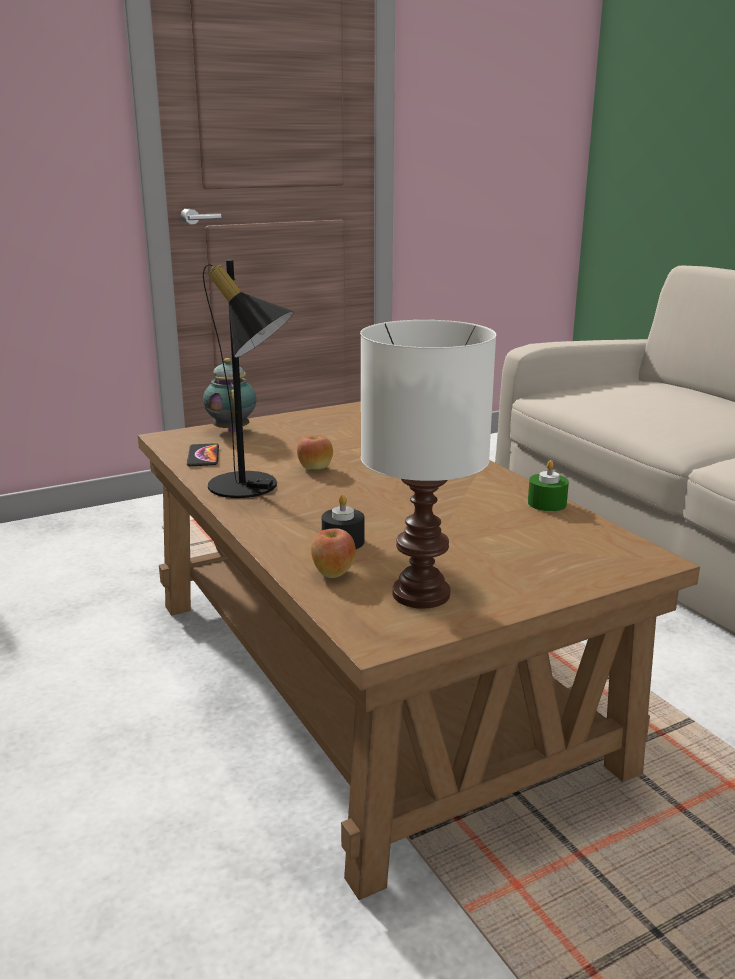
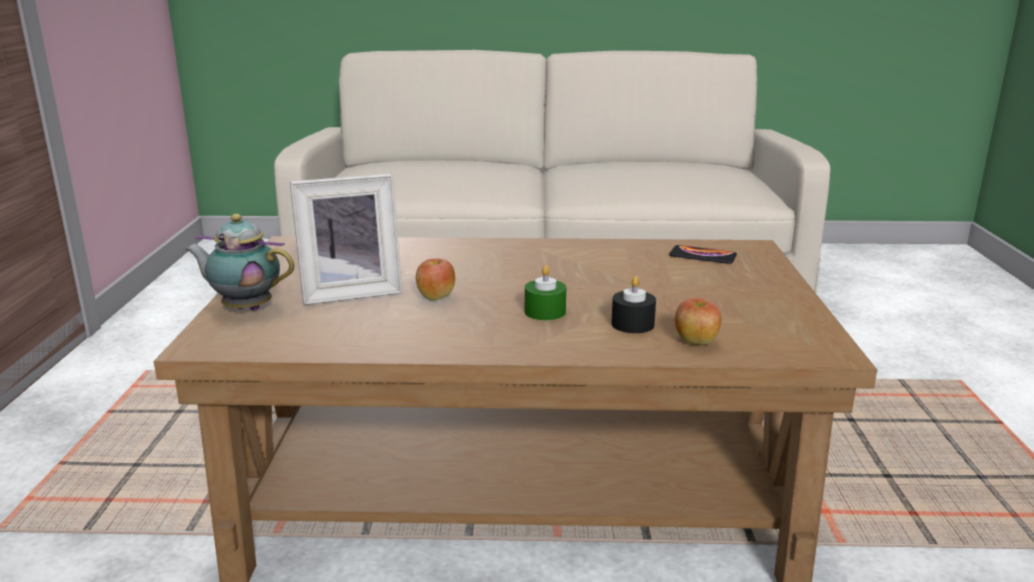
camera: 60 degrees left, 0 degrees up
phone [187,443,219,466] -> phone moved to [669,245,737,264]
black table lamp [203,260,294,498] -> none
white table lamp [360,320,496,608] -> none
green candle [528,460,569,511] -> green candle moved to [525,265,566,321]
none -> picture frame [290,174,402,305]

